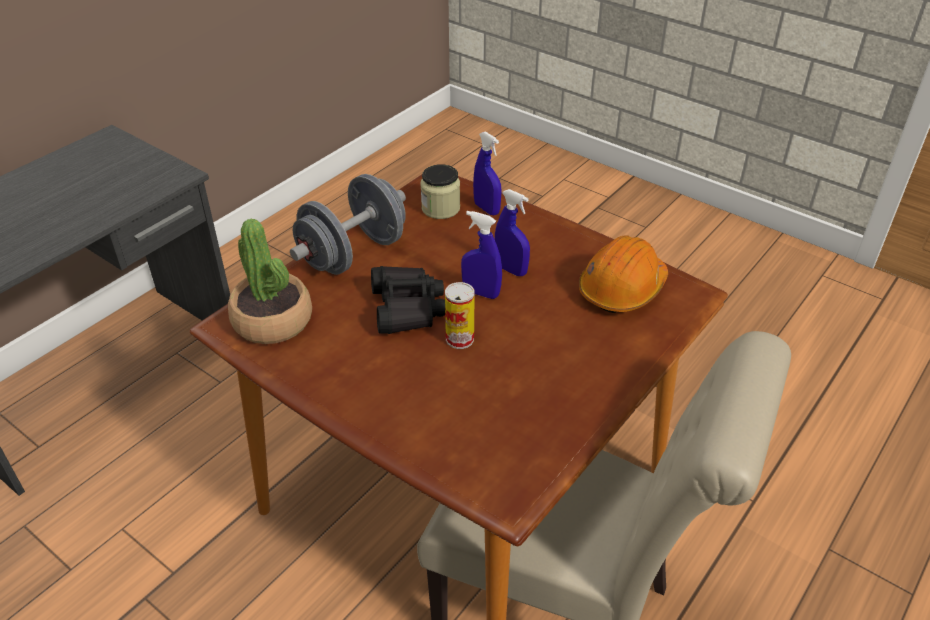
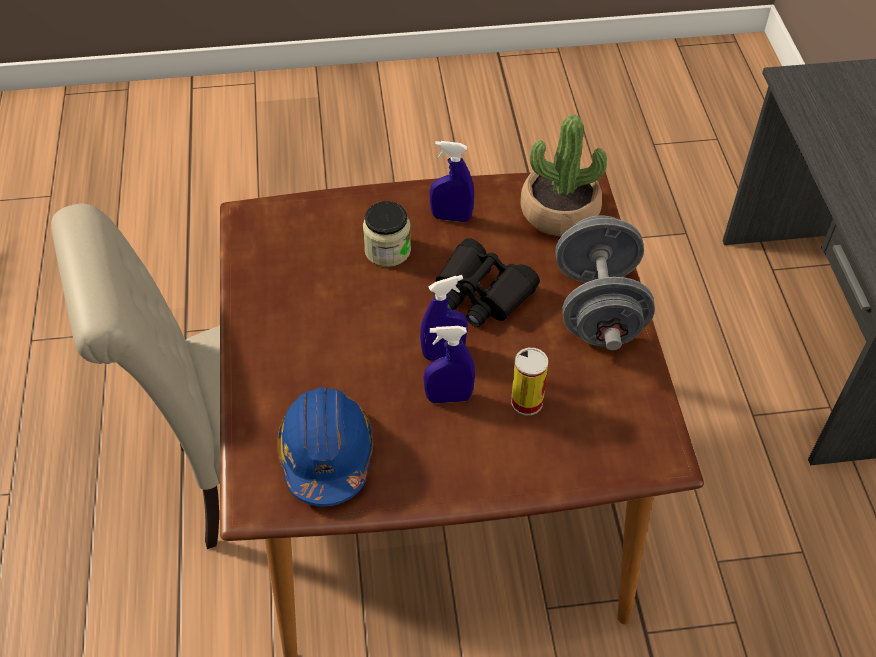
camera: 135 degrees right, 10 degrees up
jar [420,164,460,219] -> jar moved to [363,201,411,267]
can [445,282,475,349] -> can moved to [511,348,548,415]
blue spray bottle [473,131,502,215] -> blue spray bottle moved to [430,141,474,222]
orange hard hat [579,235,668,313] -> blue hard hat [277,387,373,506]

